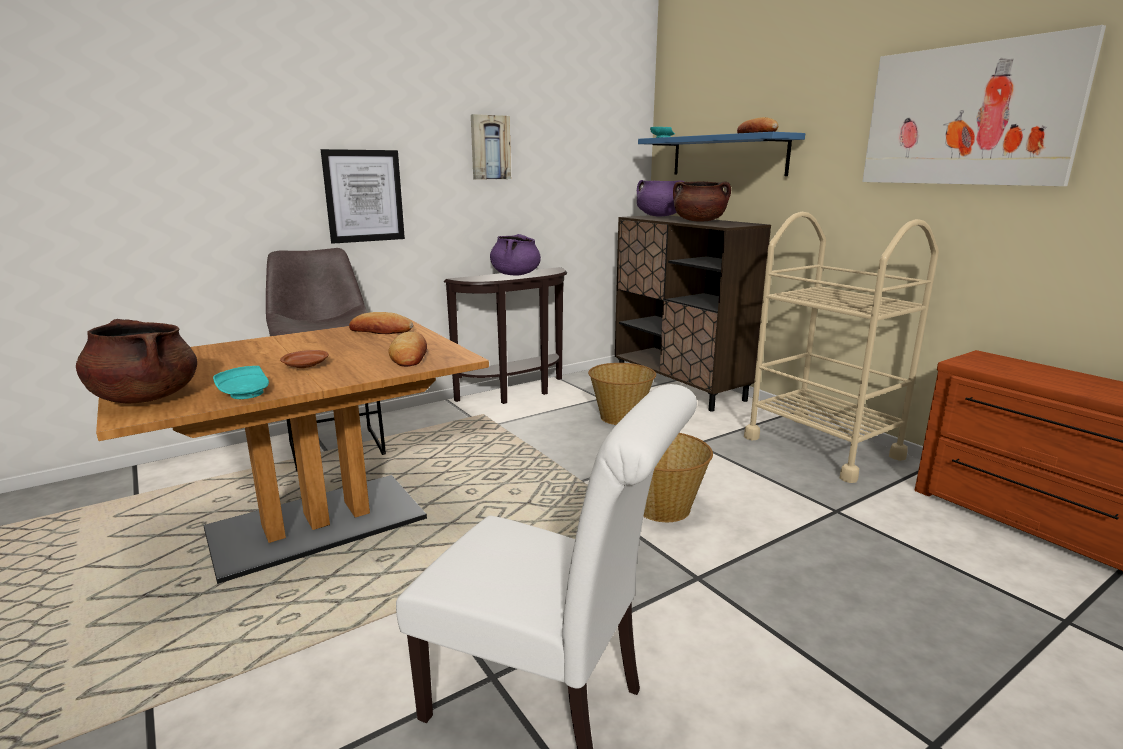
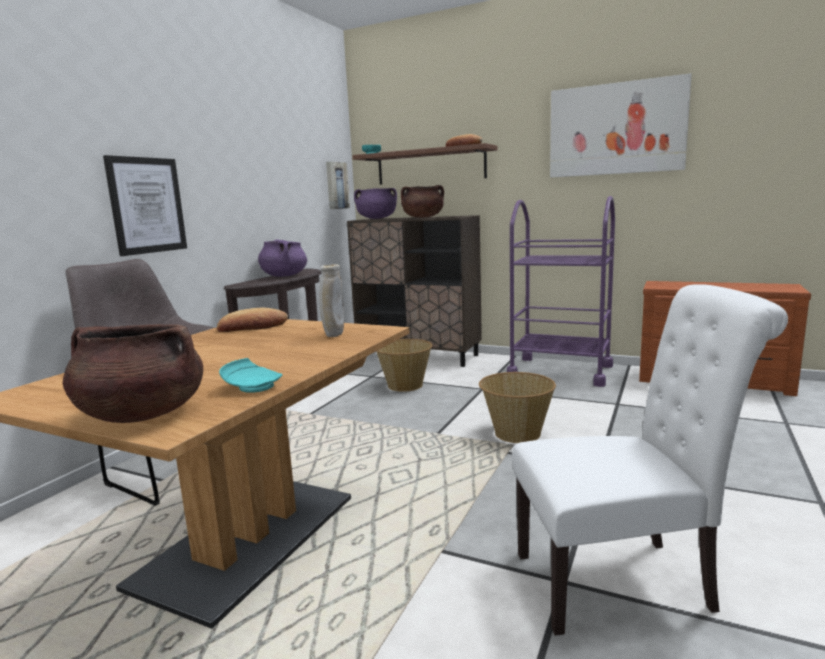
camera: 30 degrees left, 5 degrees down
brown plate [280,350,329,368] -> none
bread [388,331,427,367] -> beige vase [320,264,344,337]
picture [471,114,511,180] -> picture moved to [326,162,350,209]
blue shelf [638,132,805,176] -> brown shelf [352,143,497,185]
beige cart [744,212,939,483] -> purple cart [507,196,615,387]

